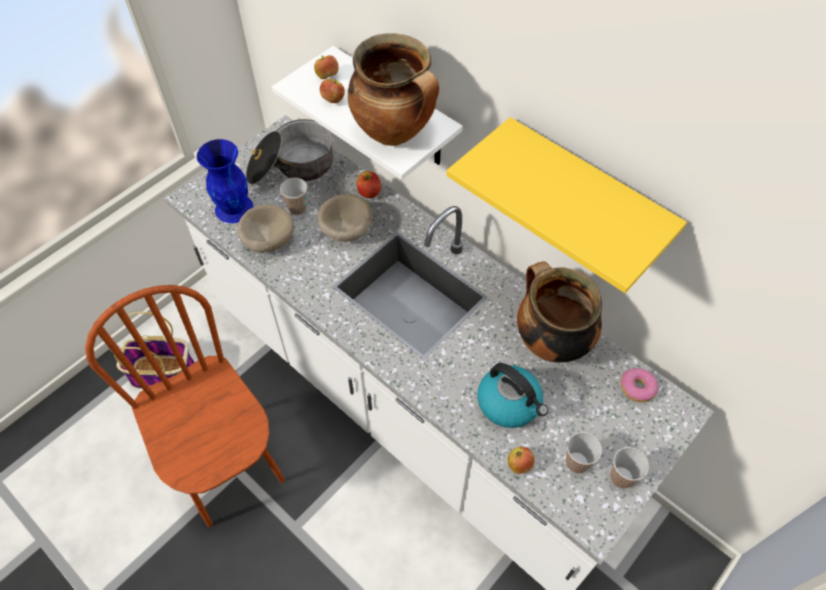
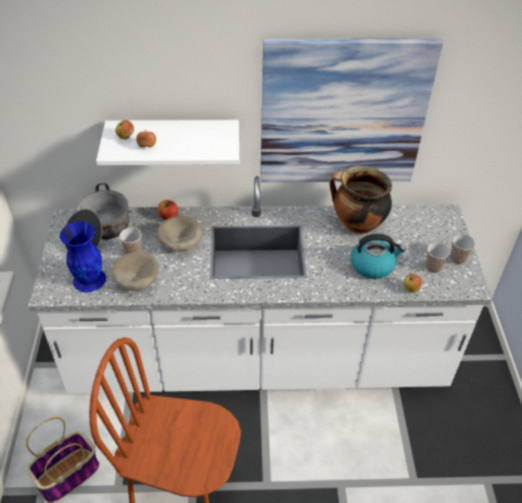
camera: 45 degrees left, 10 degrees down
cooking pot [348,33,439,146] -> none
yellow shelf [446,117,687,293] -> picture [261,39,443,182]
donut [621,368,658,402] -> none

